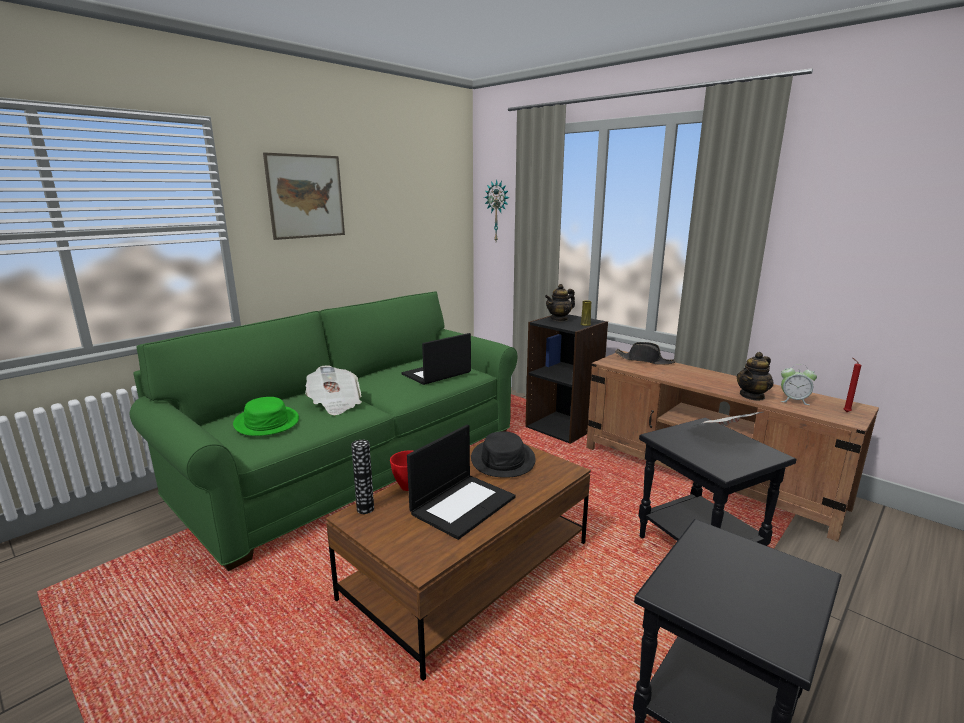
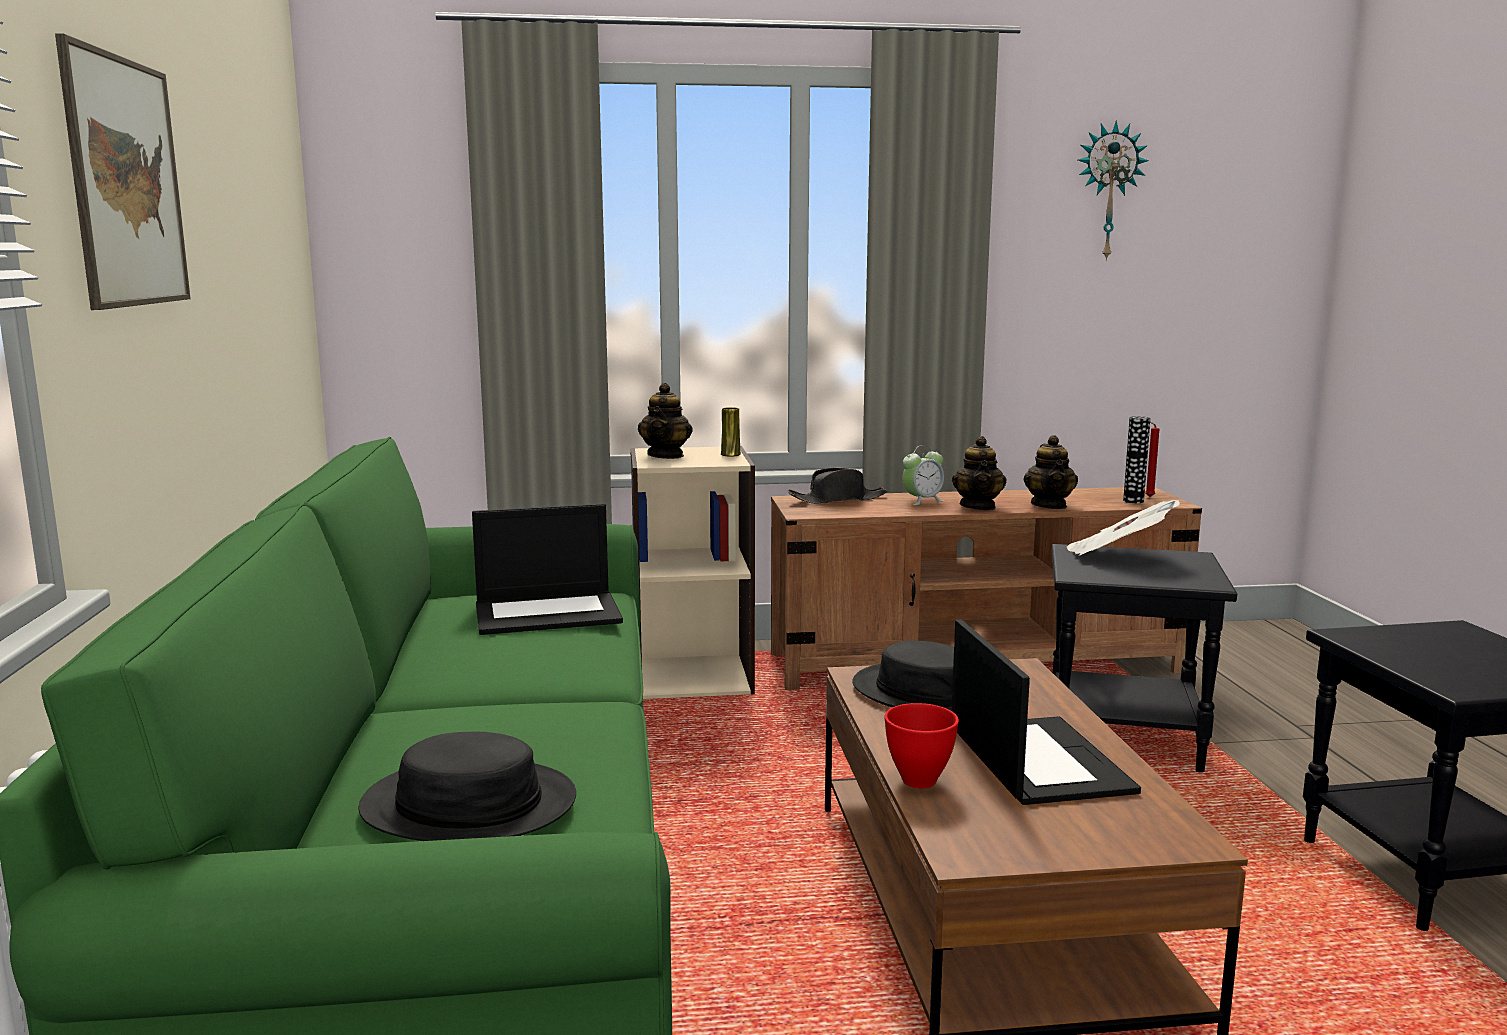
camera: 50 degrees left, 5 degrees down
green hat [233,397,299,436] -> black hat [359,732,576,841]
newspaper [305,365,362,415] -> none
vase [351,440,374,514] -> vase moved to [1123,416,1150,503]
laptop [401,333,471,385] -> laptop turned 105 degrees counterclockwise [472,504,623,635]
wall clock [484,180,509,241] -> wall clock moved to [1078,120,1149,261]
black bookcase [525,314,608,444] -> beige bookcase [631,446,755,699]
alarm clock [780,364,817,405] -> alarm clock moved to [902,445,944,505]
none -> teapot [952,436,1006,510]

